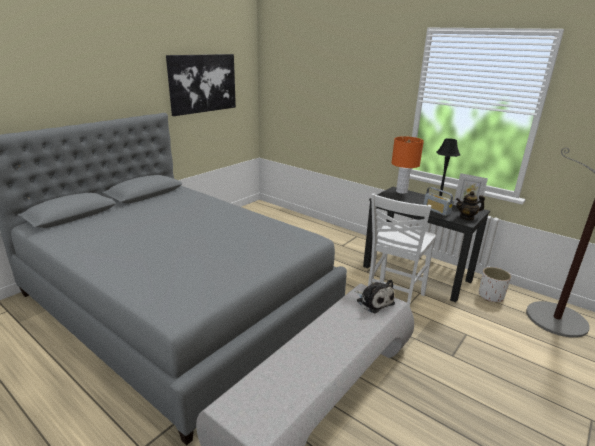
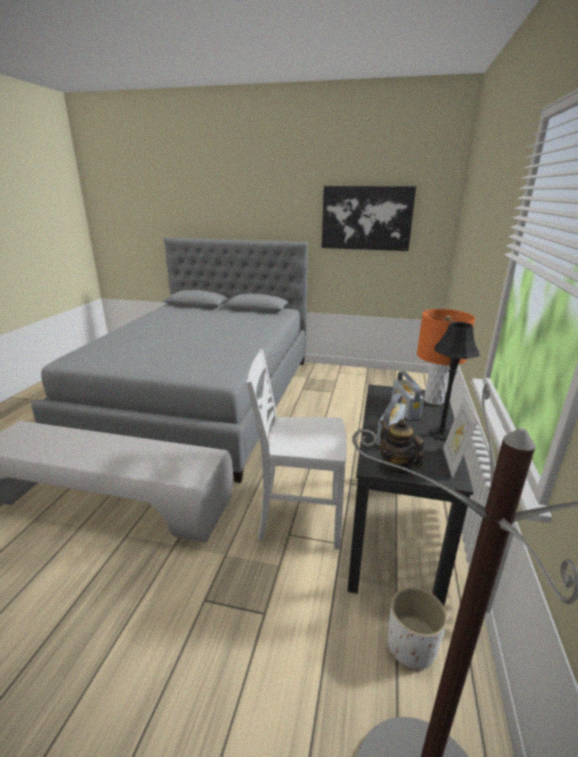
camera: 65 degrees right, 0 degrees up
plush toy [355,280,395,313] -> none
none -> radio [392,371,424,420]

